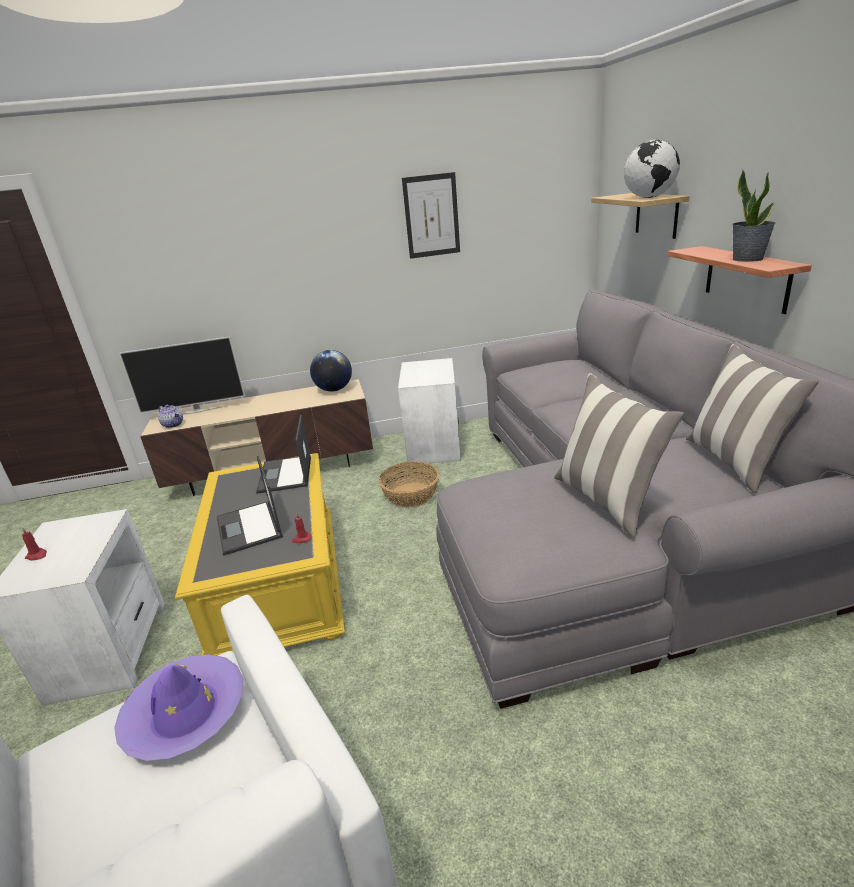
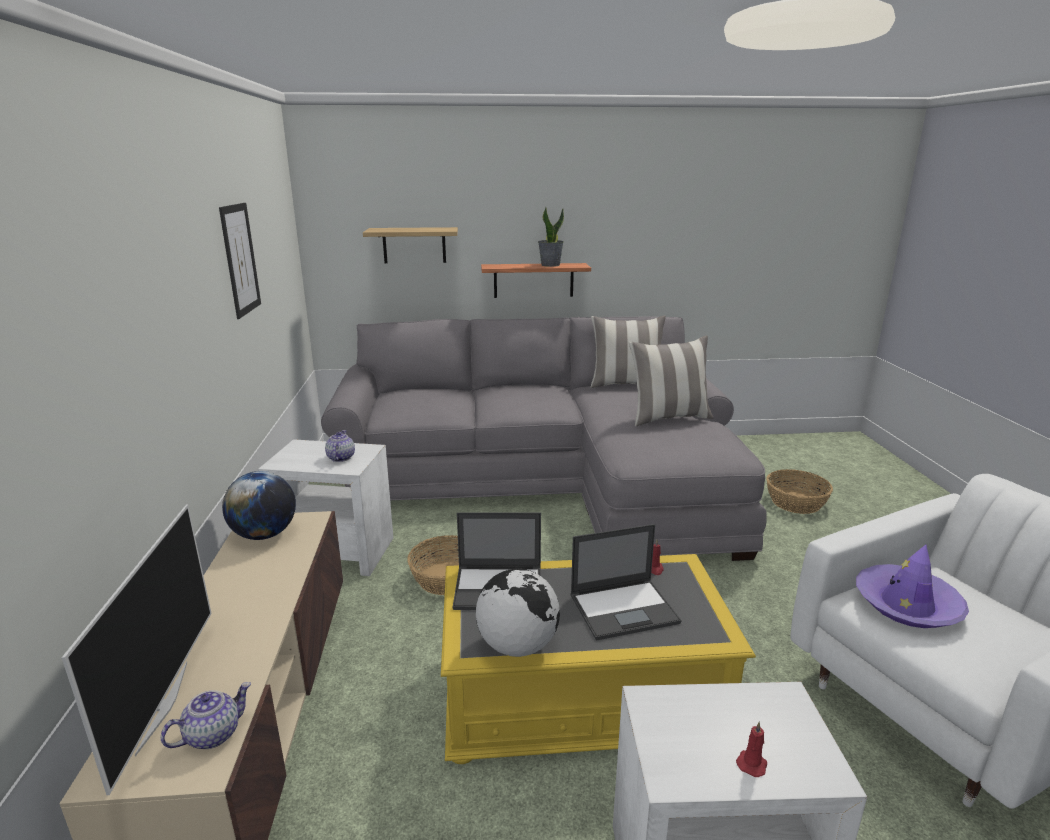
camera: 85 degrees left, 5 degrees down
globe [624,140,680,198] -> globe moved to [476,569,560,657]
none -> teapot [325,430,355,462]
none -> basket [766,469,833,514]

